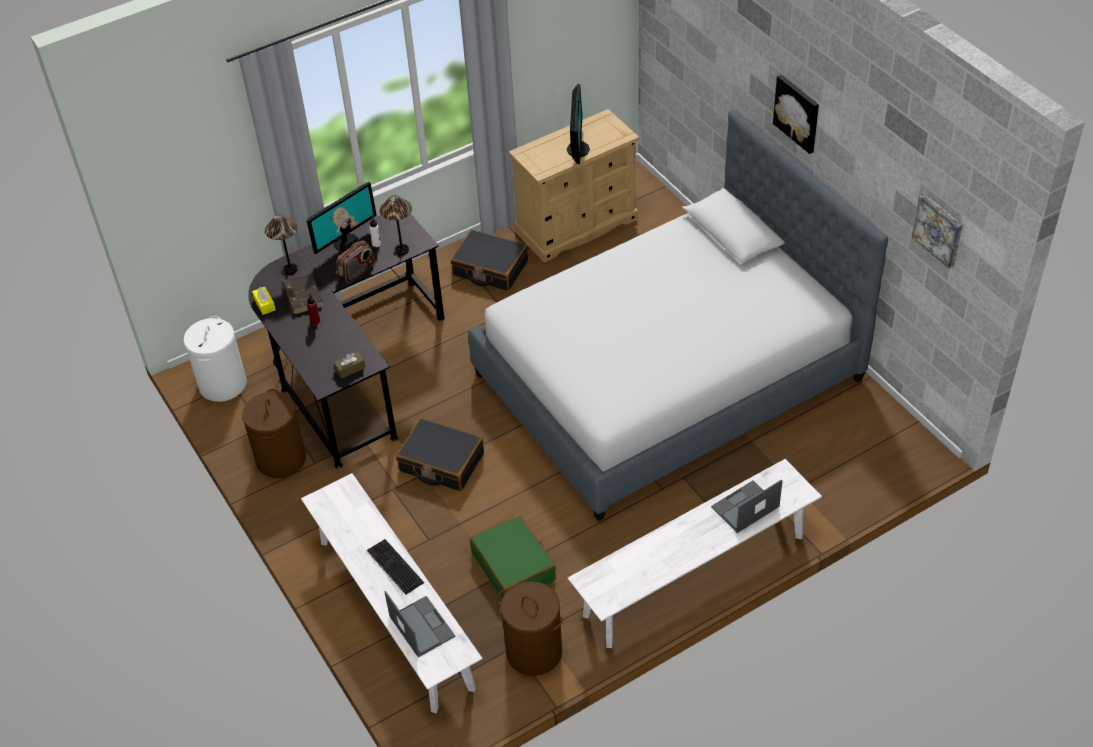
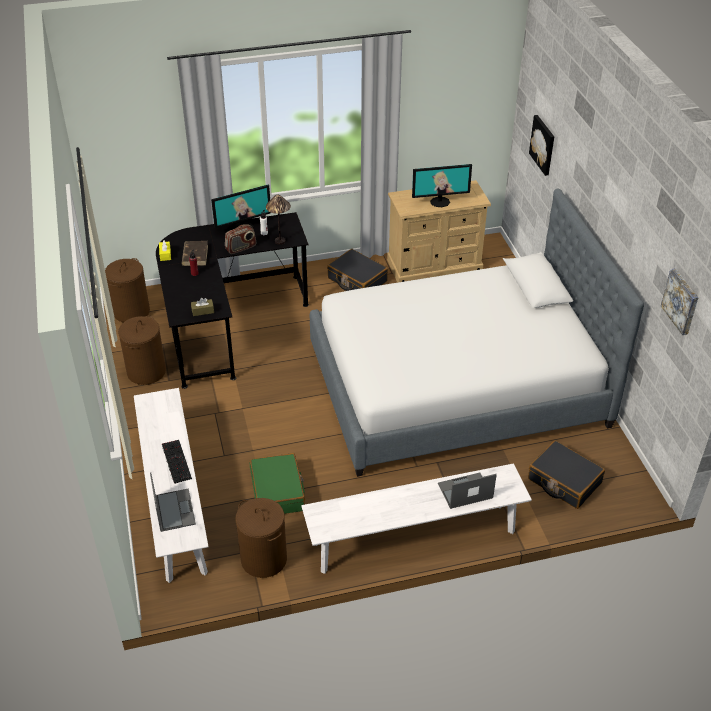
camera: 15 degrees right, 5 degrees down
white laundry basket [184,316,247,402] -> brown laundry basket [105,258,150,322]
table lamp [265,214,298,275] -> none
black suitcase [396,418,484,491] -> black suitcase moved to [528,440,605,509]
monitor [567,84,590,164] -> monitor turned 60 degrees clockwise [412,164,472,207]
picture [773,75,819,154] -> picture moved to [529,115,554,176]

